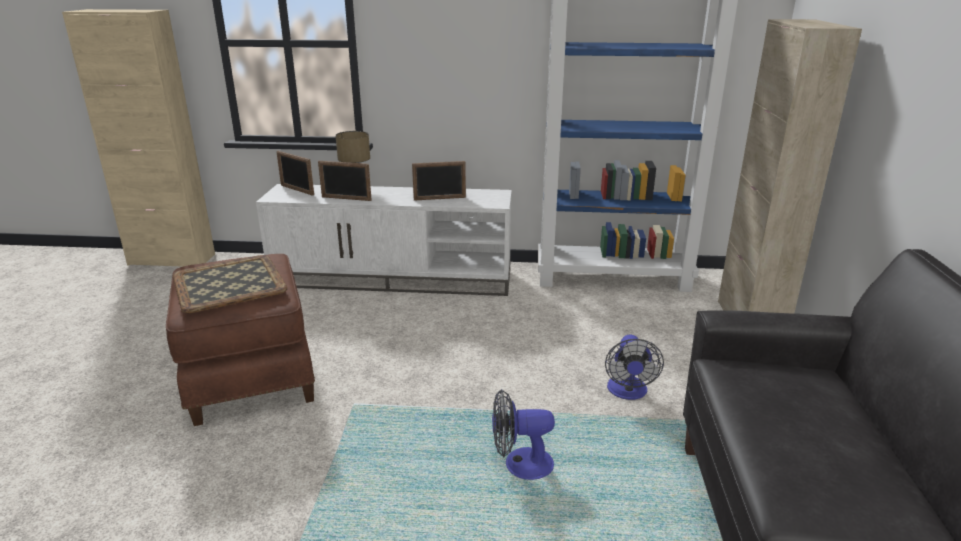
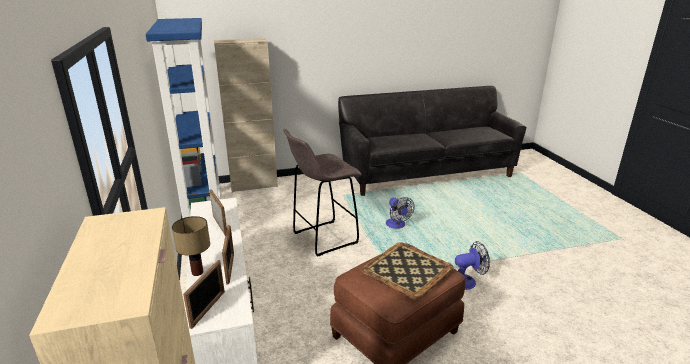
camera: 110 degrees left, 0 degrees up
fan [605,335,664,400] -> fan moved to [455,241,490,290]
none -> grey stool [283,129,362,257]

